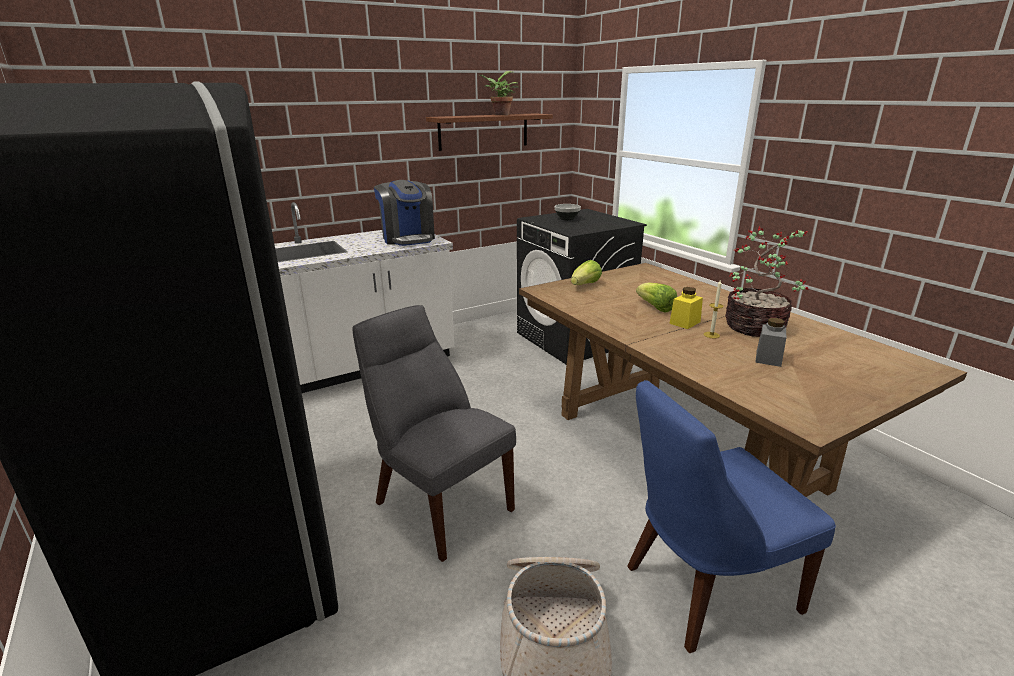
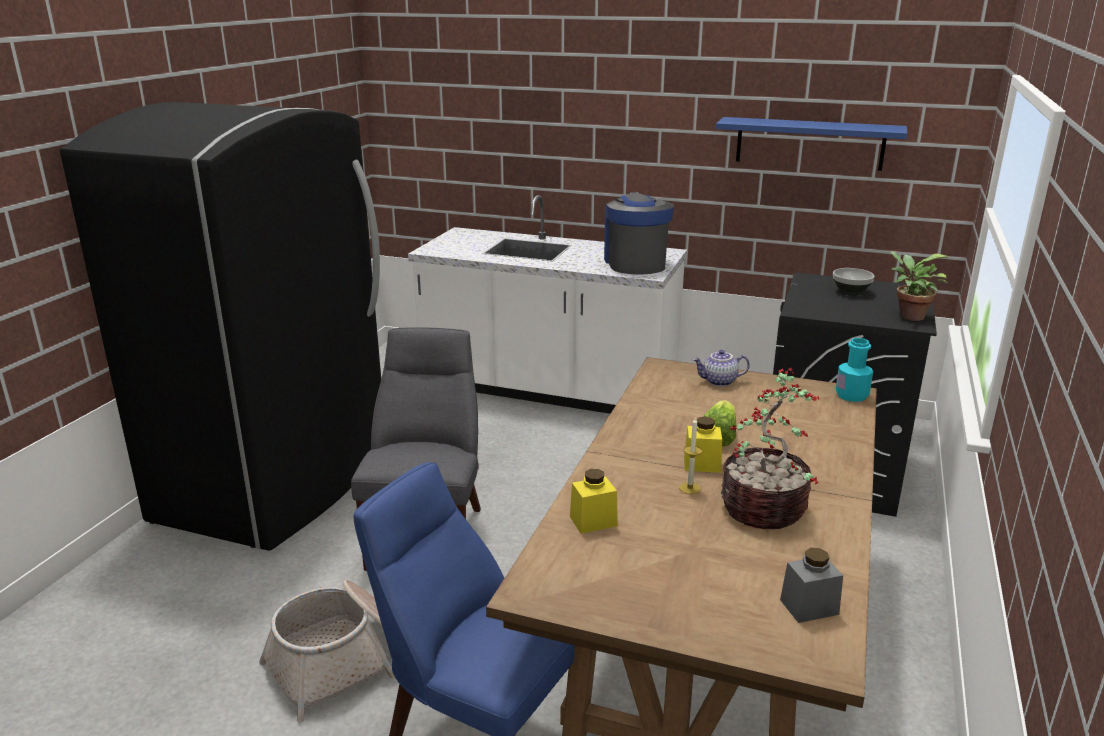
camera: 50 degrees right, 0 degrees up
coffee machine [374,180,435,246] -> coffee machine turned 150 degrees clockwise [604,192,674,274]
brown shelf [426,113,553,151] -> blue shelf [716,117,907,171]
potted plant [479,71,519,115] -> potted plant moved to [889,251,949,321]
lettuce [571,260,602,285] -> teapot [692,350,750,387]
grey jar [755,318,786,367] -> grey jar moved to [780,548,843,623]
none -> yellow jar [570,469,618,534]
none -> turquoise bottle [836,338,873,402]

